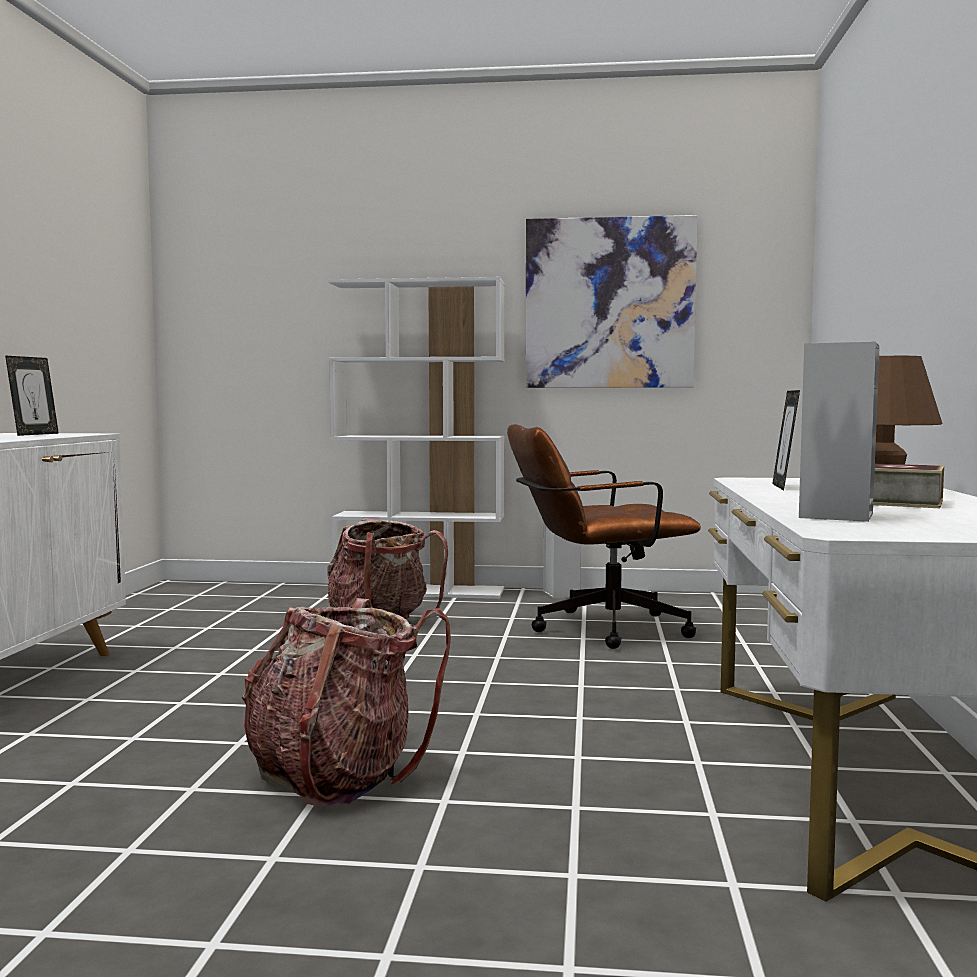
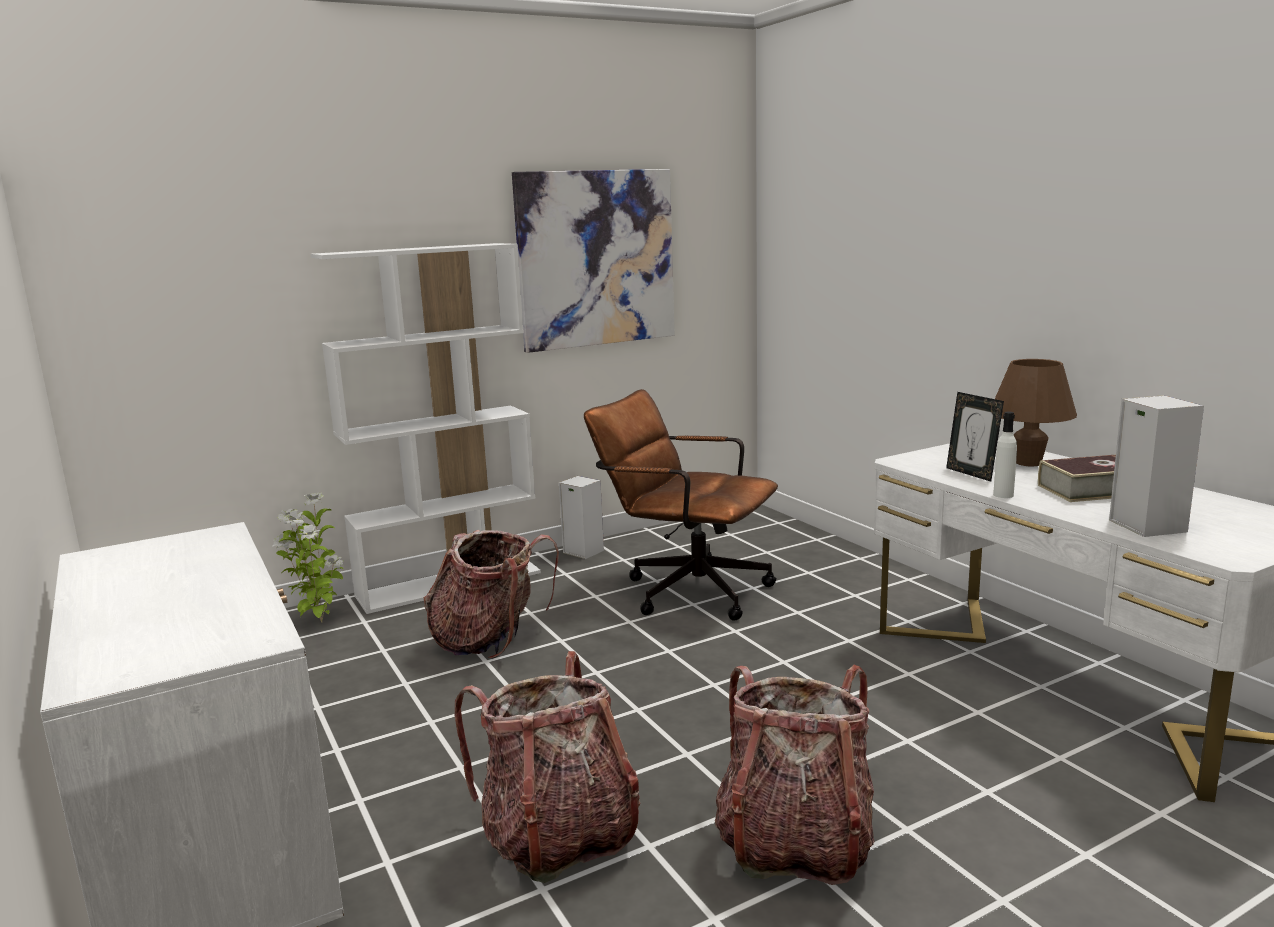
camera: 35 degrees left, 10 degrees up
picture frame [5,355,59,436] -> none
brown office chair [507,424,701,649] -> brown office chair turned 75 degrees clockwise [584,389,778,621]
none -> potted plant [272,493,343,623]
none -> backpack [455,651,641,883]
none -> white bottle [993,412,1017,498]

